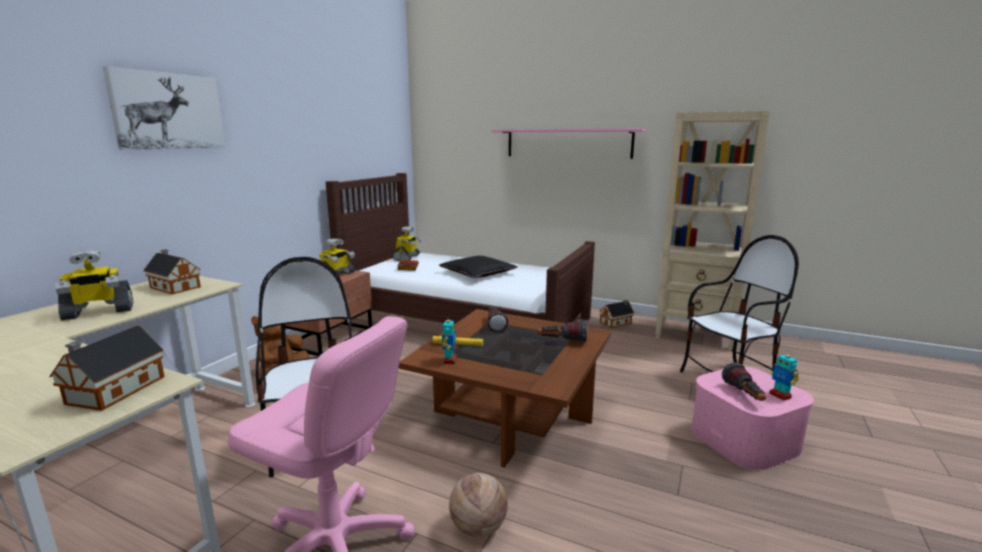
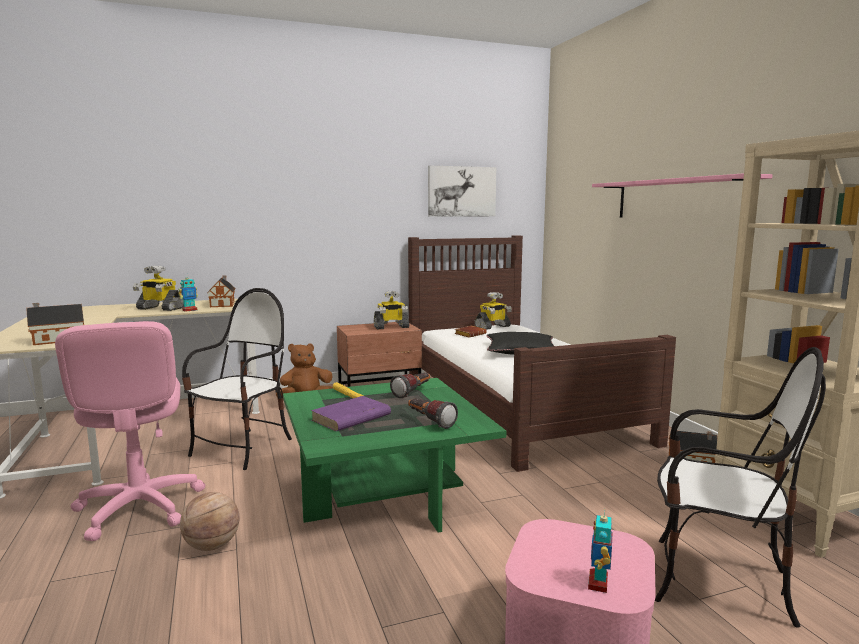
camera: 45 degrees right, 5 degrees down
picture [103,66,225,150] -> picture moved to [428,166,496,217]
brown coffee table [399,309,611,468] -> green coffee table [283,378,506,533]
toy robot [442,319,457,364] -> toy robot moved to [178,274,198,312]
flashlight [722,362,766,401] -> none
none -> purple book [311,396,391,431]

